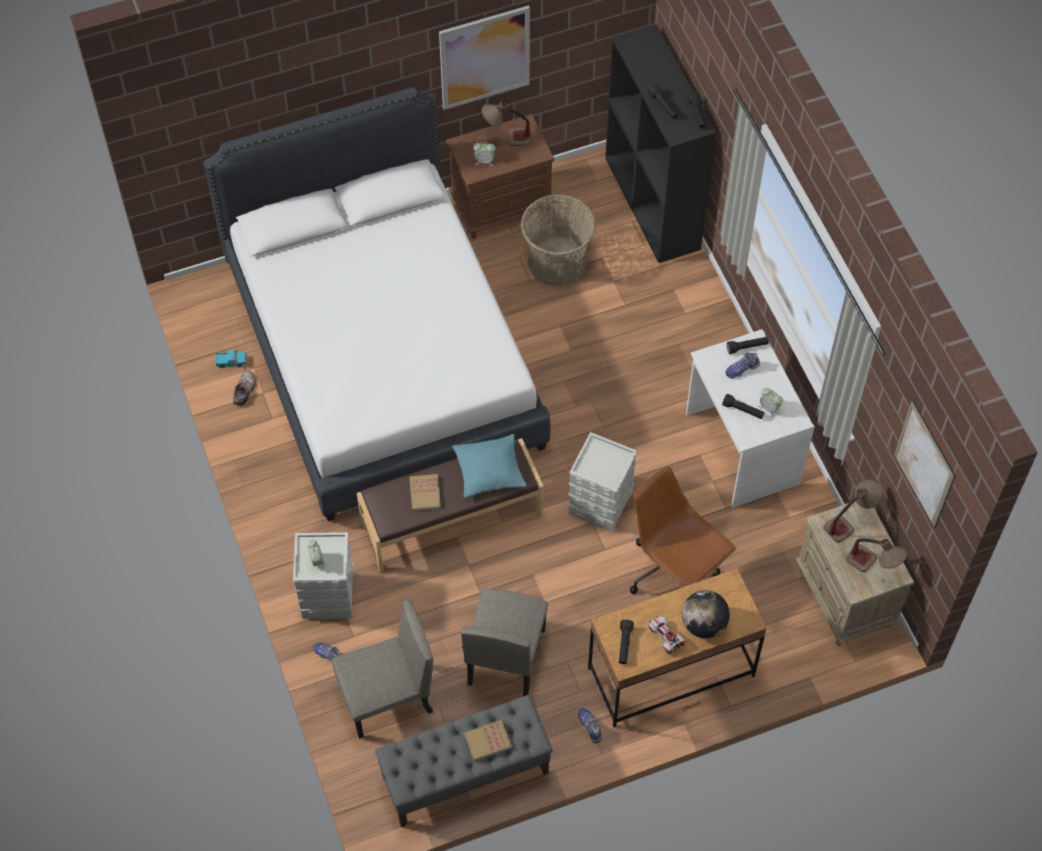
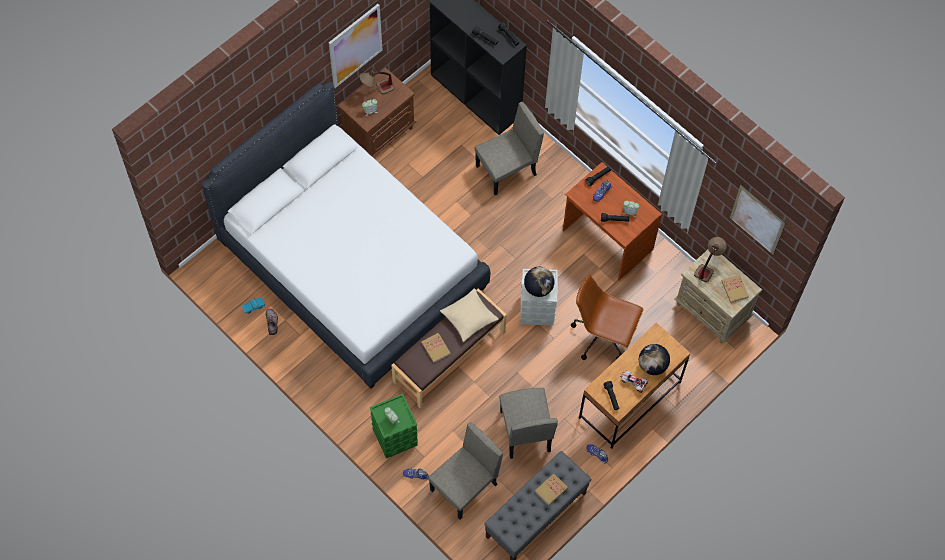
camera: 25 degrees left, 5 degrees up
grey storage box [293,532,353,619] -> green storage box [370,394,418,459]
turquoise pillow [453,434,527,498] -> beige pillow [440,288,498,342]
basket [521,195,596,286] -> none
white desk [686,329,815,508] -> brown desk [563,162,662,280]
table lamp [846,539,907,572] -> book [721,275,749,303]
none -> beige chair [475,102,544,195]
none -> globe [524,267,554,297]

